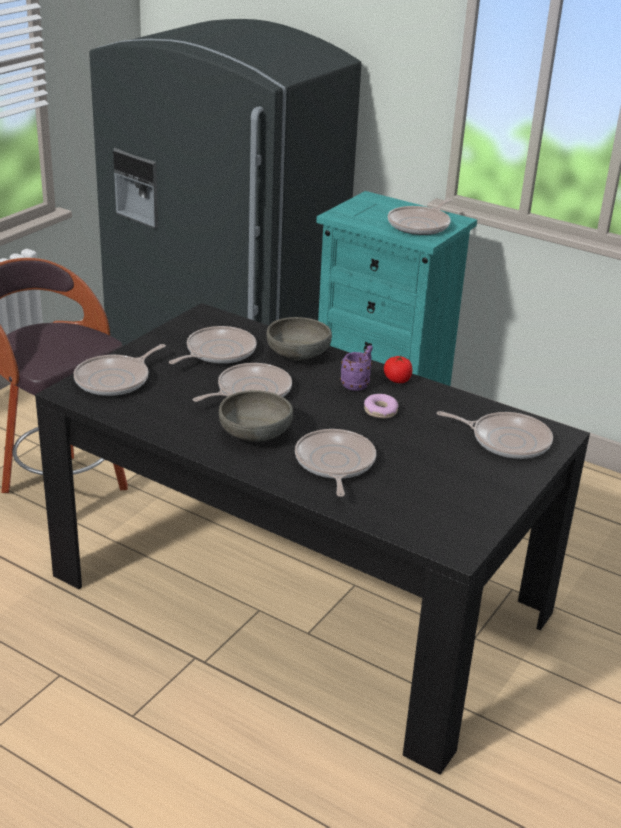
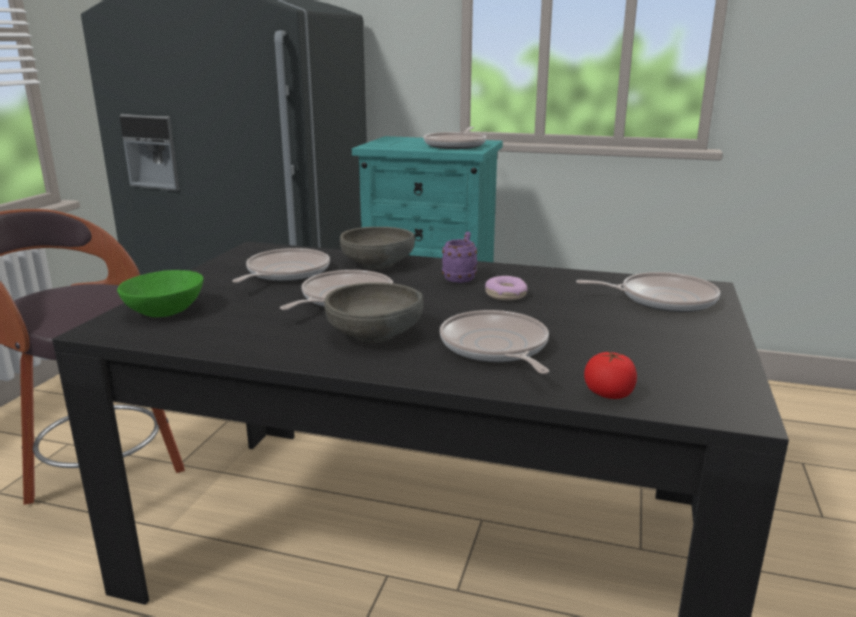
camera: 15 degrees left, 10 degrees down
frying pan [74,344,166,396] -> green bowl [117,270,203,317]
tomato [384,356,413,383] -> tomato moved to [584,351,637,399]

